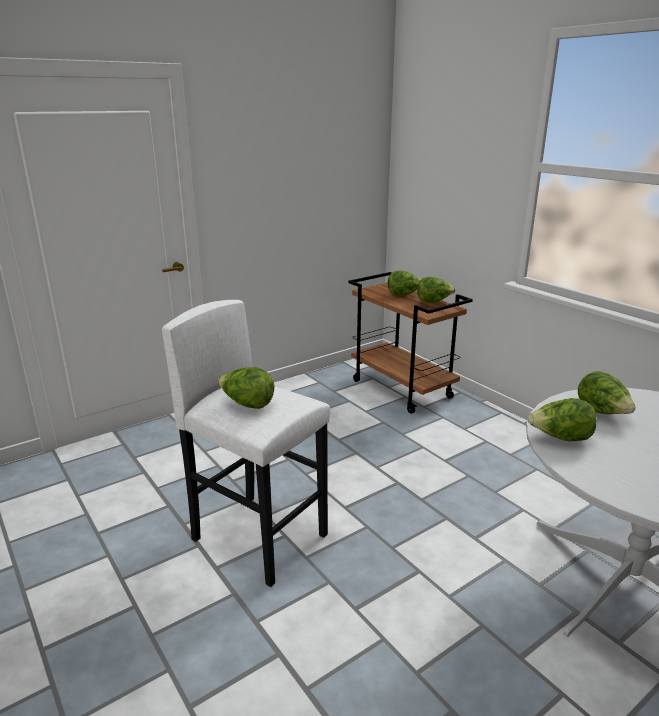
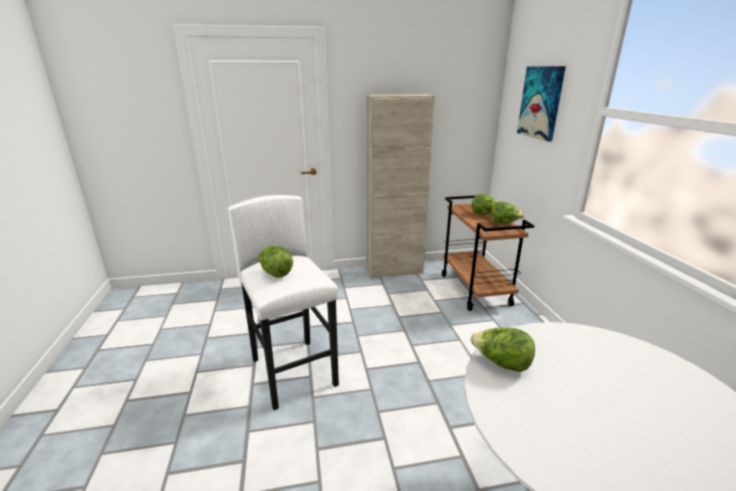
camera: 25 degrees right, 0 degrees up
lettuce [578,371,635,414] -> none
none -> beige cabinet [366,94,435,279]
none -> picture [517,66,566,142]

